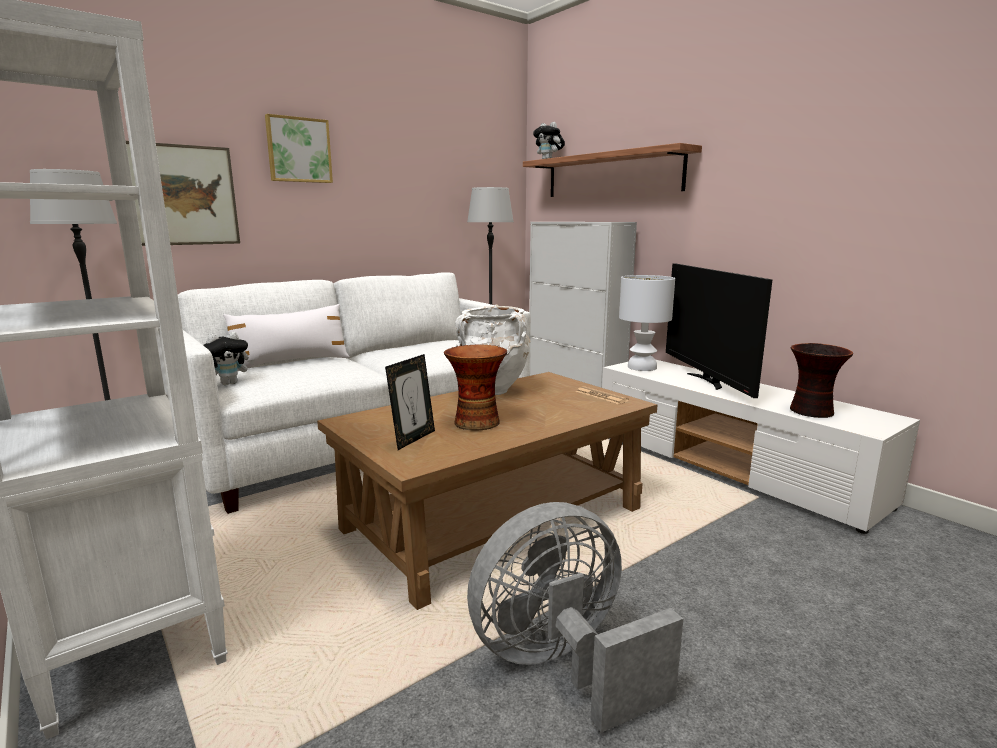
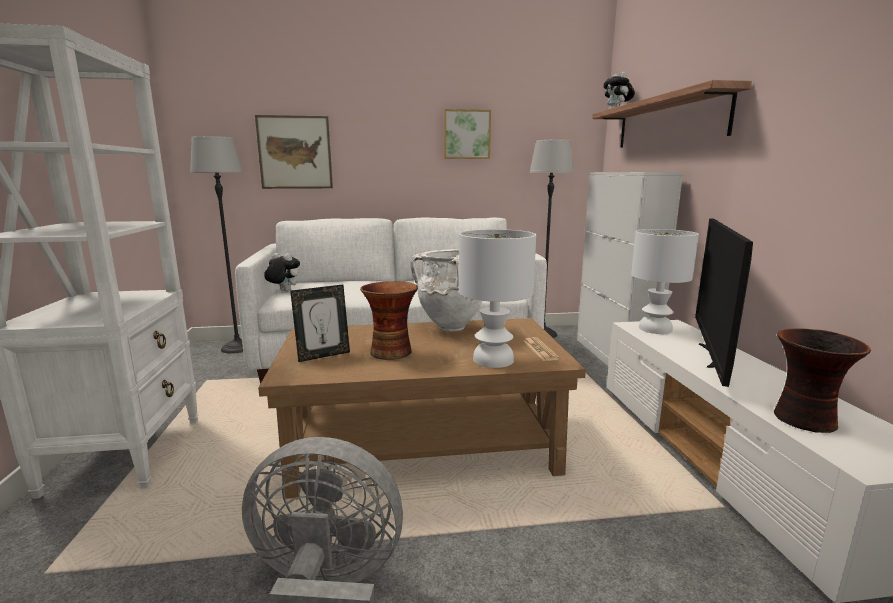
camera: 30 degrees right, 0 degrees up
plush toy [203,332,255,385] -> plush toy turned 150 degrees counterclockwise [265,253,300,292]
white pillow [223,304,350,371] -> none
picture [265,114,333,183] -> picture moved to [444,109,491,159]
none -> white table lamp [459,229,536,368]

